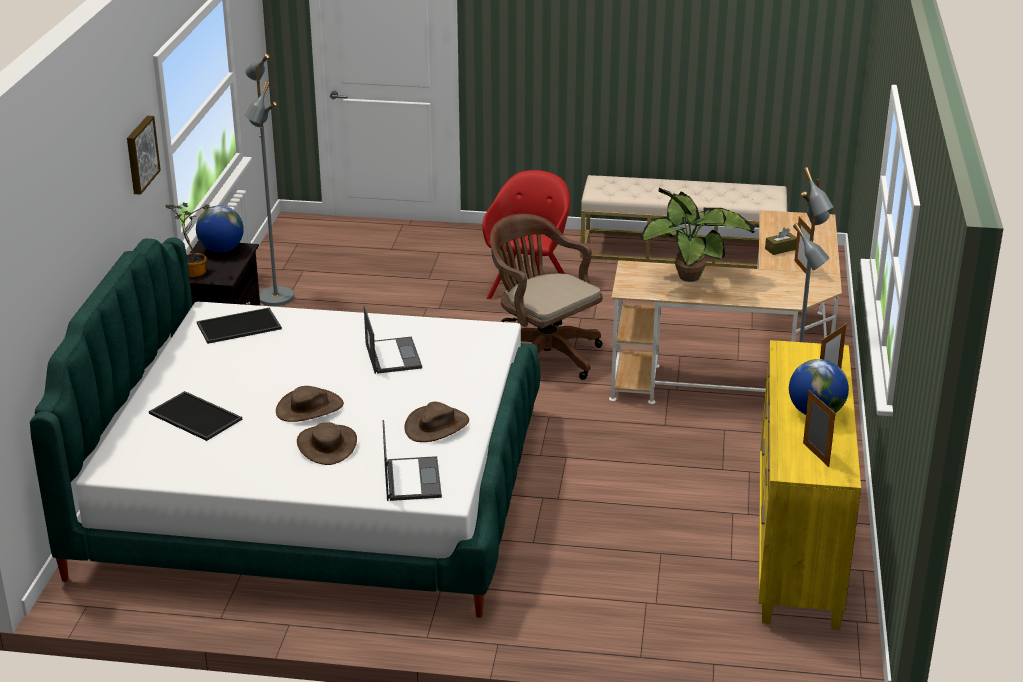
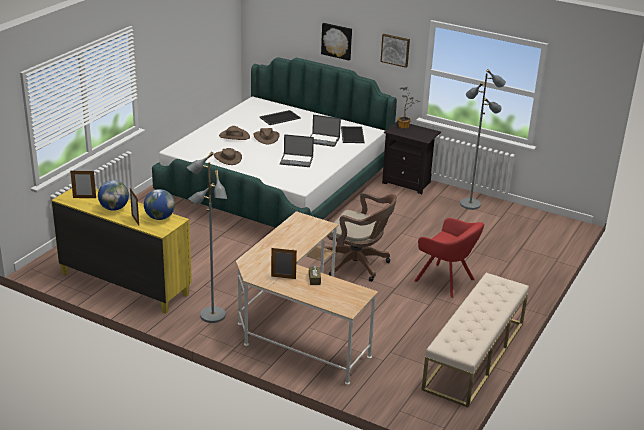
camera: 110 degrees right, 0 degrees up
globe [196,205,244,253] -> globe moved to [144,189,175,220]
laptop [383,420,442,501] -> laptop moved to [310,115,341,147]
brown office chair [490,214,603,380] -> brown office chair turned 45 degrees clockwise [325,192,397,282]
potted plant [640,188,755,282] -> none
none -> picture [321,23,352,60]

